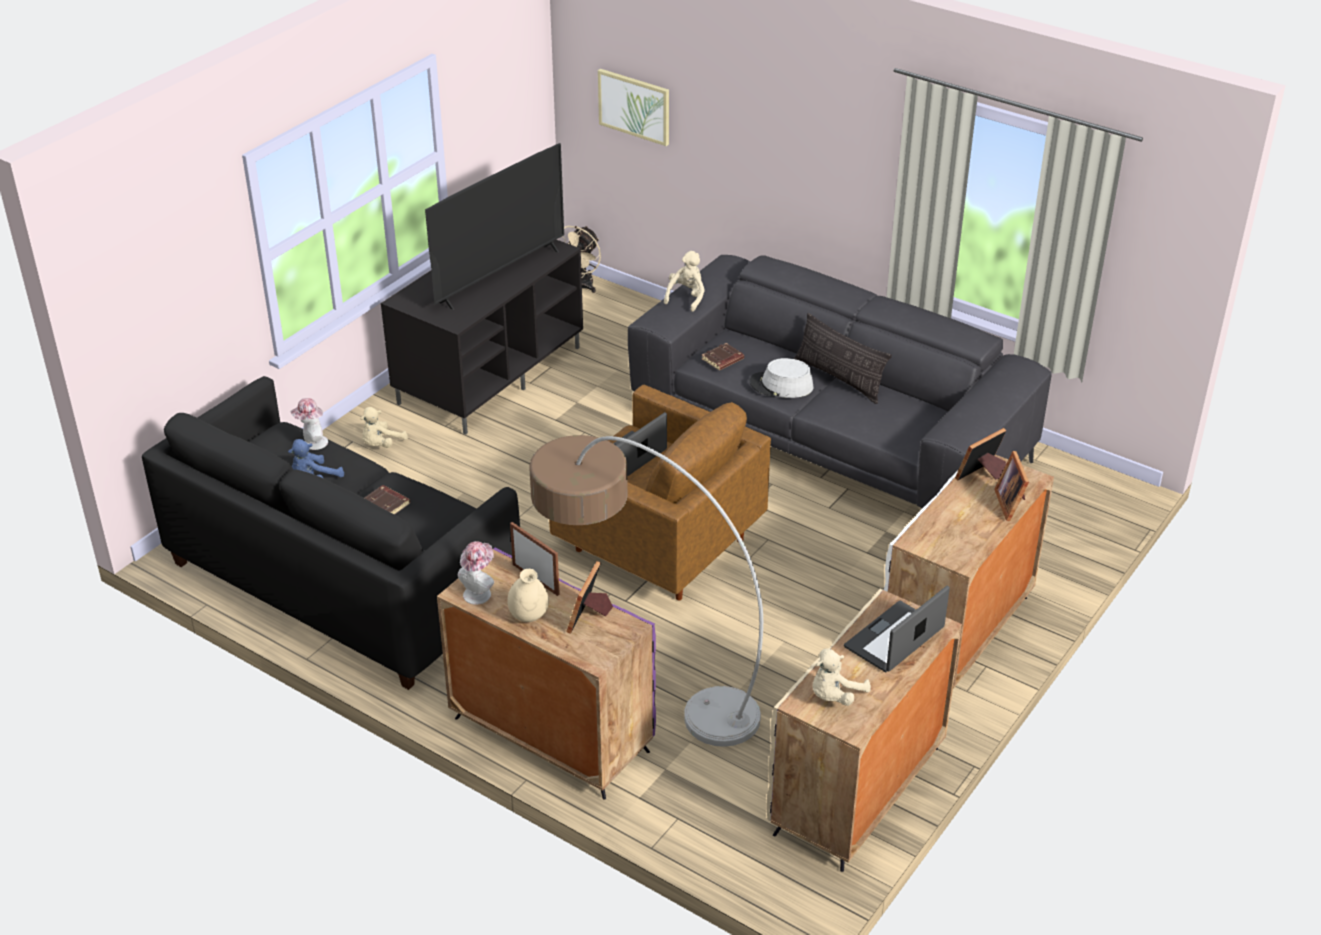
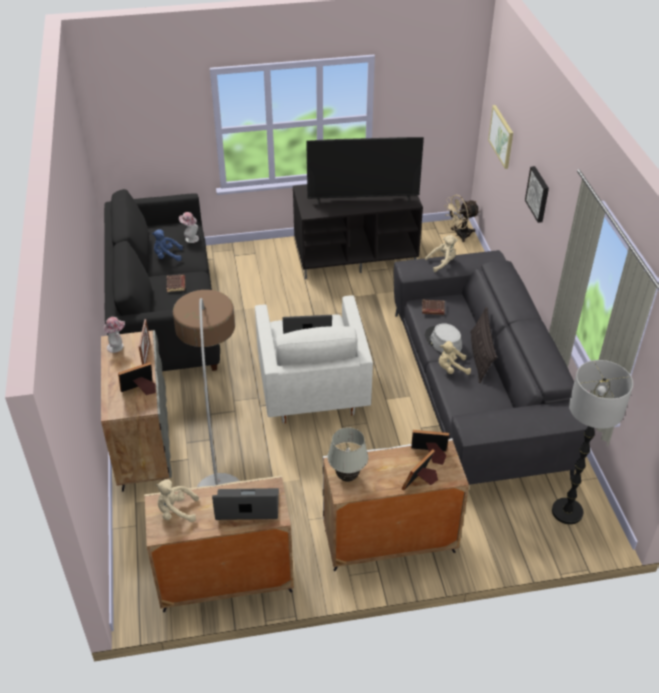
camera: 45 degrees right, 5 degrees up
beige plush toy [361,407,408,448] -> beige plush toy moved to [439,341,471,375]
purple cabinet [437,548,656,800] -> grey cabinet [101,330,172,492]
beige vase [507,569,549,622] -> none
brown armchair [549,385,771,601] -> white armchair [255,295,373,424]
none -> white table lamp [328,427,368,482]
none -> picture [525,166,549,223]
none -> floor lamp [552,360,633,525]

